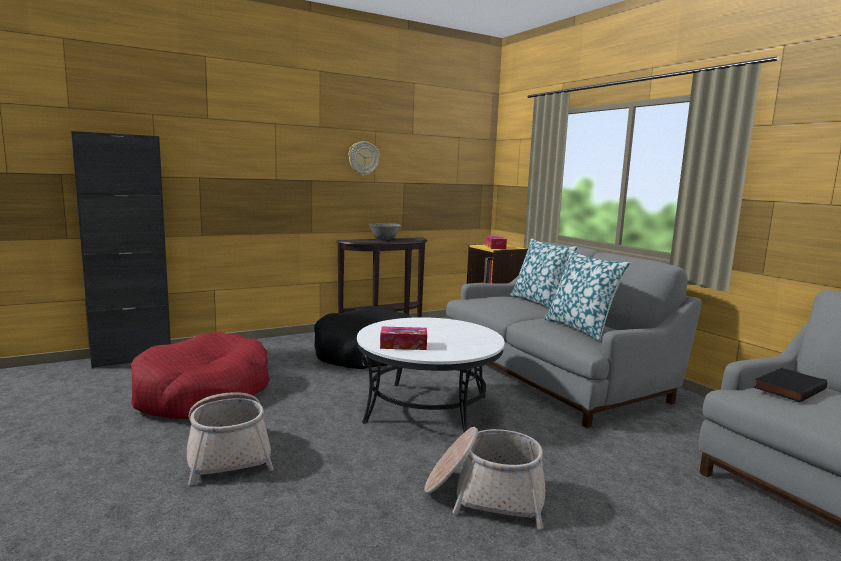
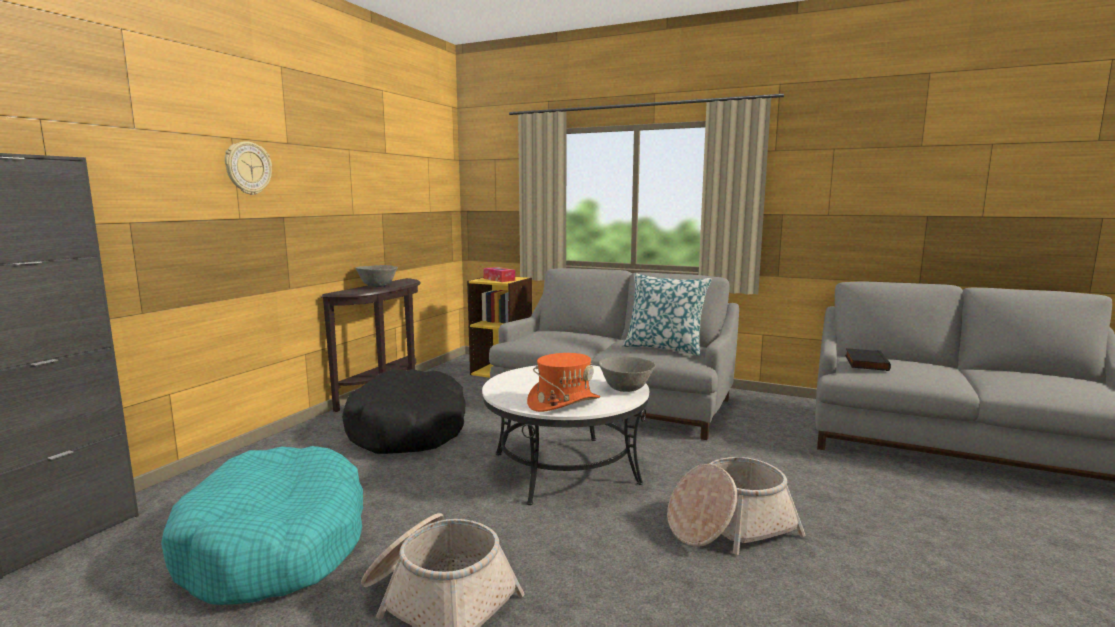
camera: 35 degrees left, 0 degrees up
red dog bed [131,332,270,419] -> turquoise dog bed [161,446,363,605]
wall clock [348,141,380,176] -> wall clock moved to [225,141,272,195]
tissue box [380,327,427,350] -> orange hat [527,353,600,412]
pillow [510,238,578,308] -> none
none -> grey bowl [599,356,655,392]

